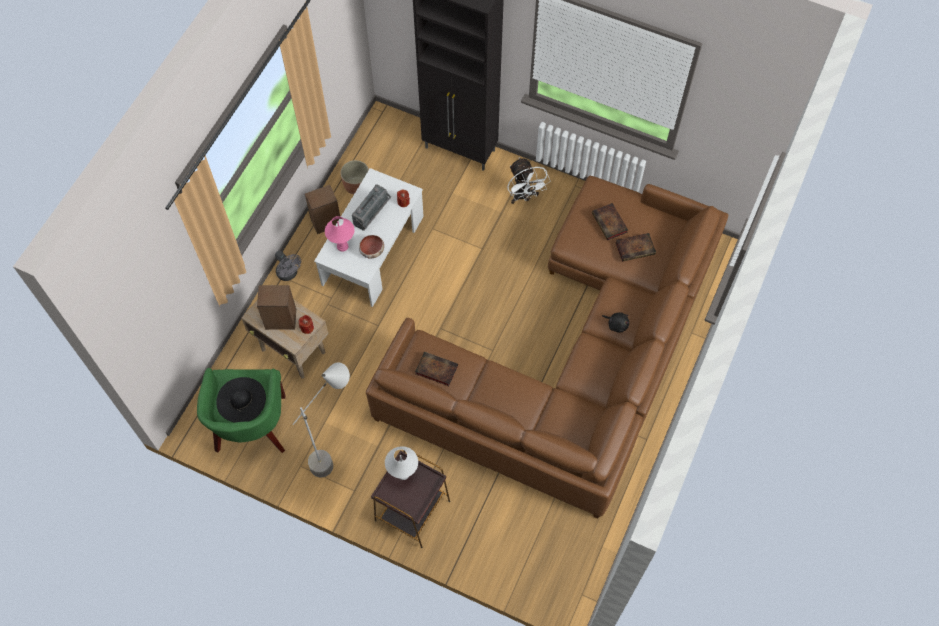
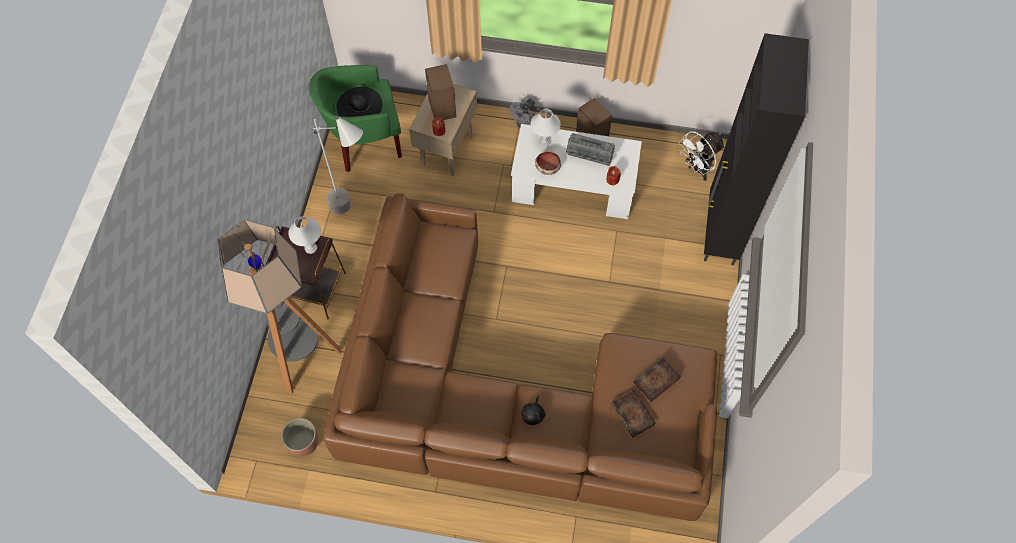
camera: 75 degrees right, 0 degrees up
pink table lamp [325,216,355,252] -> white table lamp [531,109,561,147]
planter [340,160,369,194] -> planter moved to [281,418,318,456]
book [415,352,458,386] -> none
white fan [507,157,551,204] -> white fan moved to [679,131,725,181]
none -> floor lamp [218,220,342,394]

